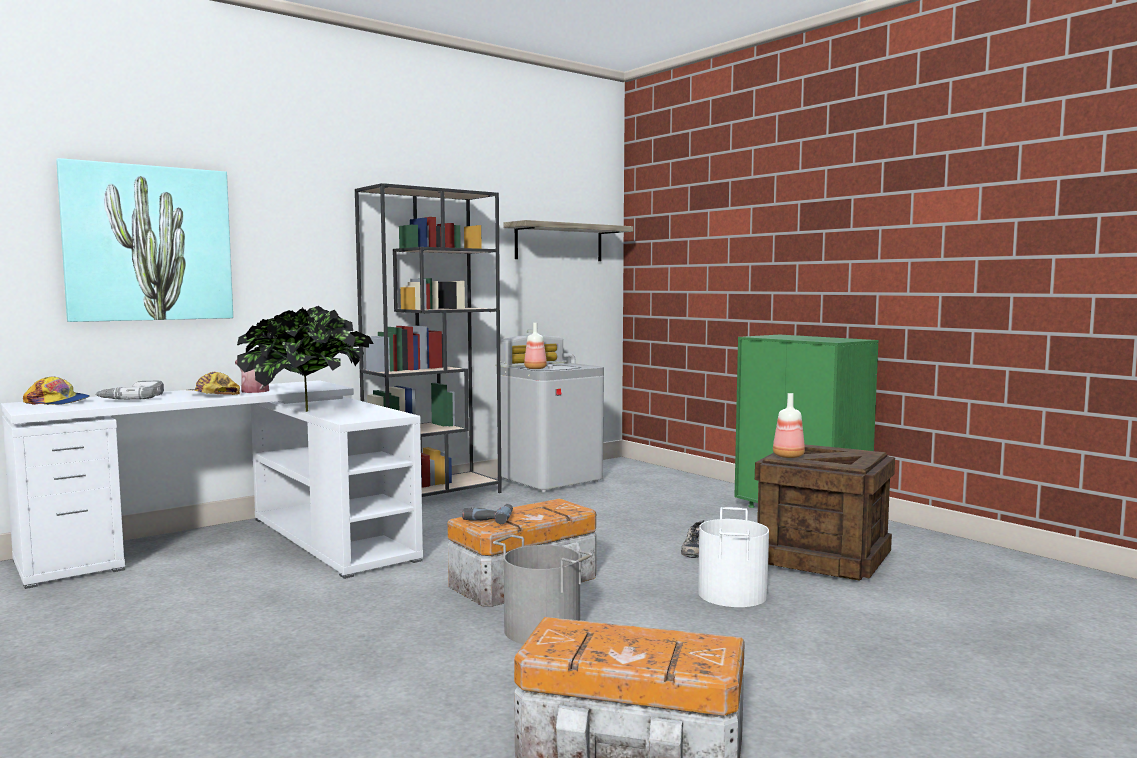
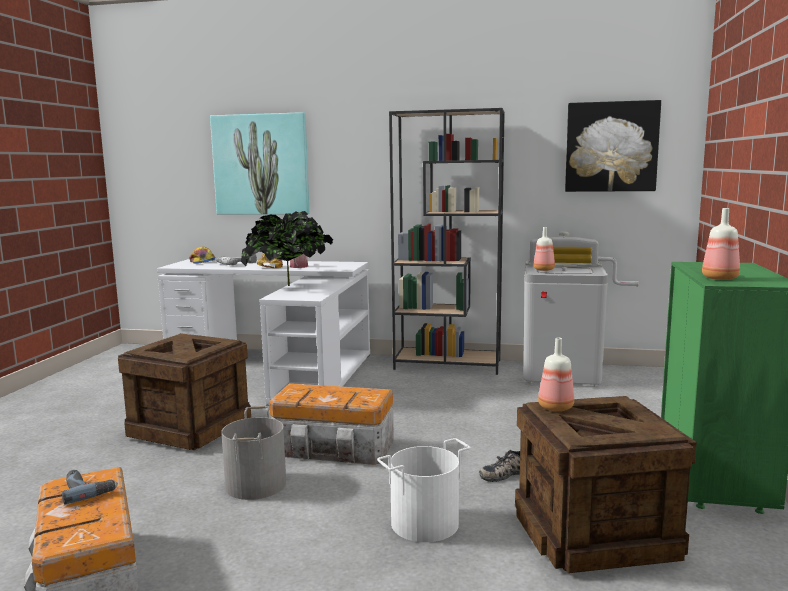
camera: 50 degrees right, 5 degrees up
power drill [462,504,513,524] -> power drill moved to [62,470,118,505]
shelf [503,220,633,261] -> picture [565,100,661,192]
none -> crate [118,333,251,450]
none -> bottle [702,208,740,280]

